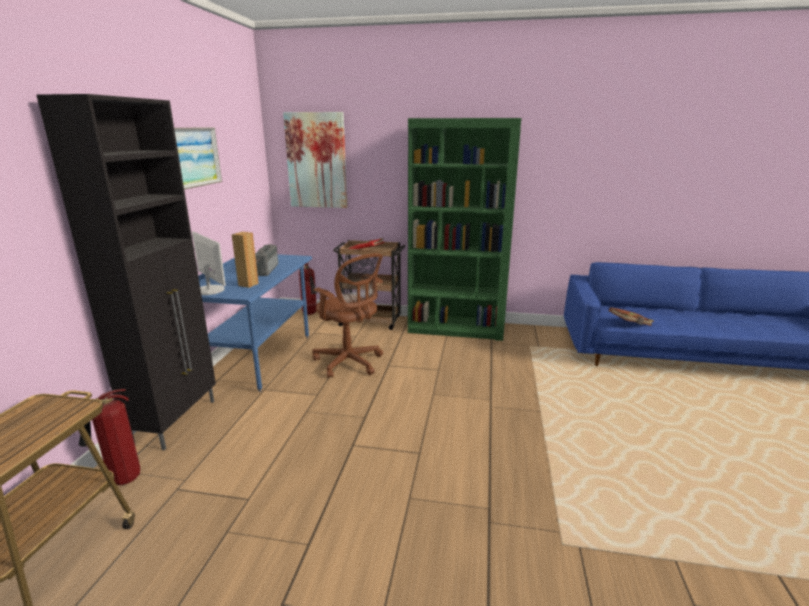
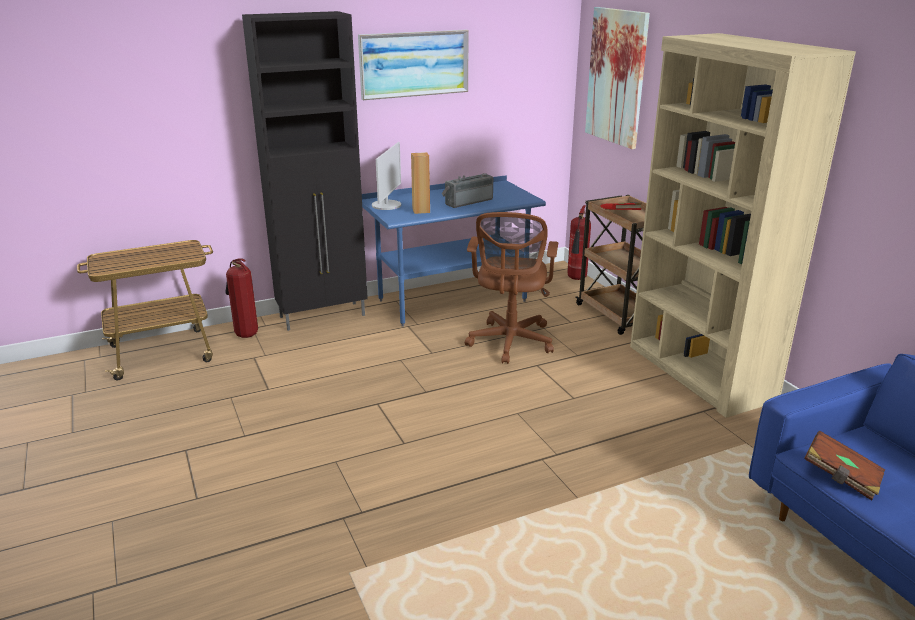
camera: 55 degrees right, 5 degrees up
green bookcase [408,118,521,341] -> beige bookcase [630,33,856,418]

